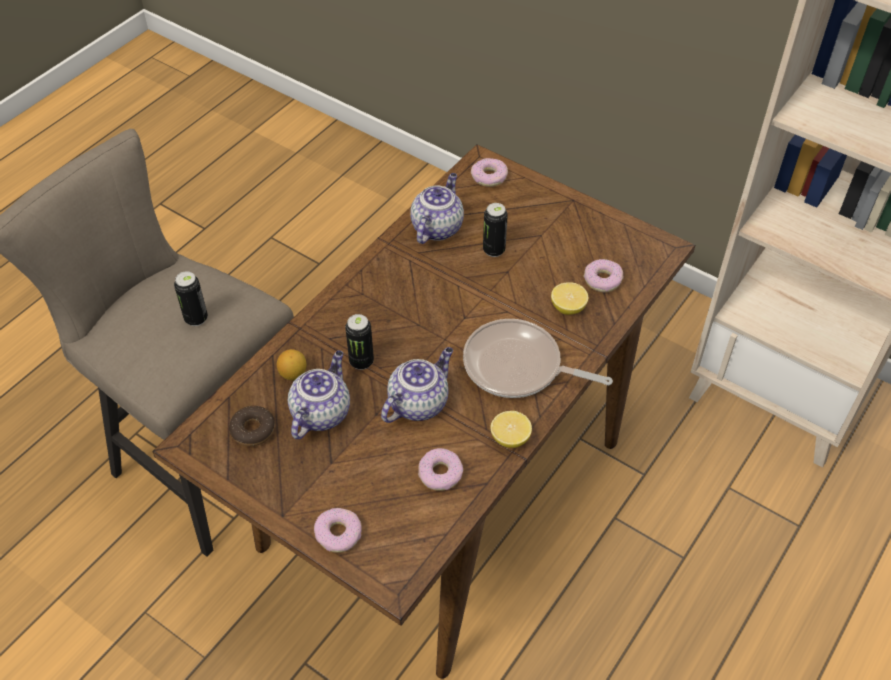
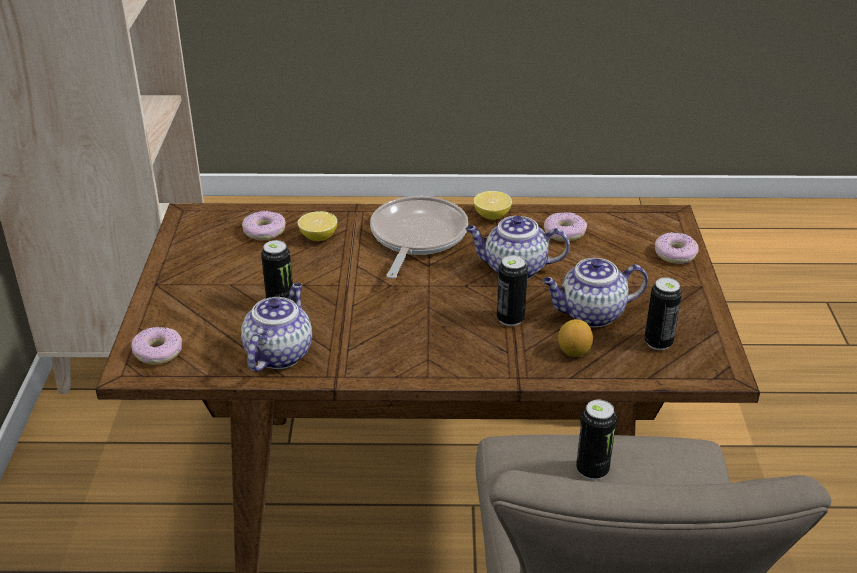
camera: 125 degrees left, 15 degrees down
donut [229,406,275,446] -> can [644,277,682,350]
teapot [410,173,464,244] -> teapot turned 120 degrees clockwise [241,283,312,372]
frying pan [463,319,613,398] -> frying pan turned 150 degrees counterclockwise [370,196,468,279]

